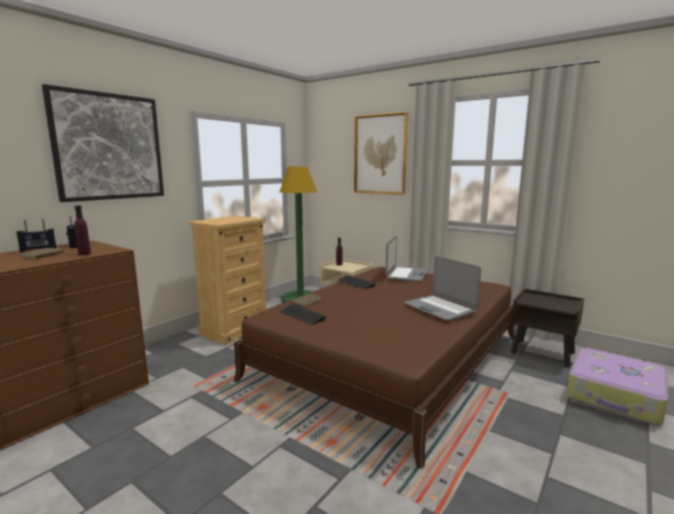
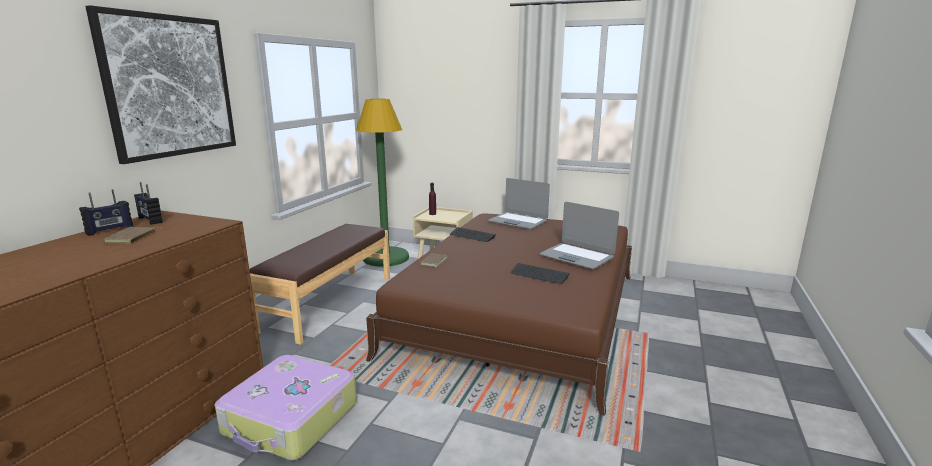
camera: 15 degrees left, 5 degrees up
purple bottle [74,206,91,255] -> none
beige dresser [188,216,266,345] -> brown bench [249,224,390,345]
keyboard [280,304,326,325] -> keyboard moved to [511,263,569,284]
picture [354,112,408,195] -> none
laptop [386,236,427,282] -> laptop turned 120 degrees clockwise [488,178,550,229]
brown nightstand [511,289,584,367] -> none
suitcase [566,348,668,425] -> suitcase moved to [215,355,357,460]

